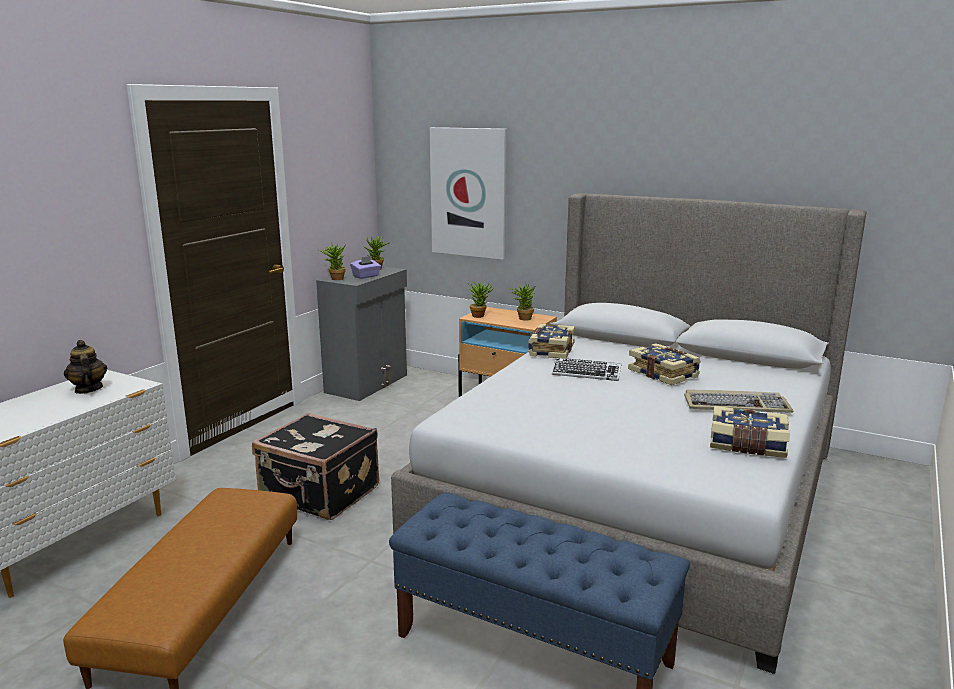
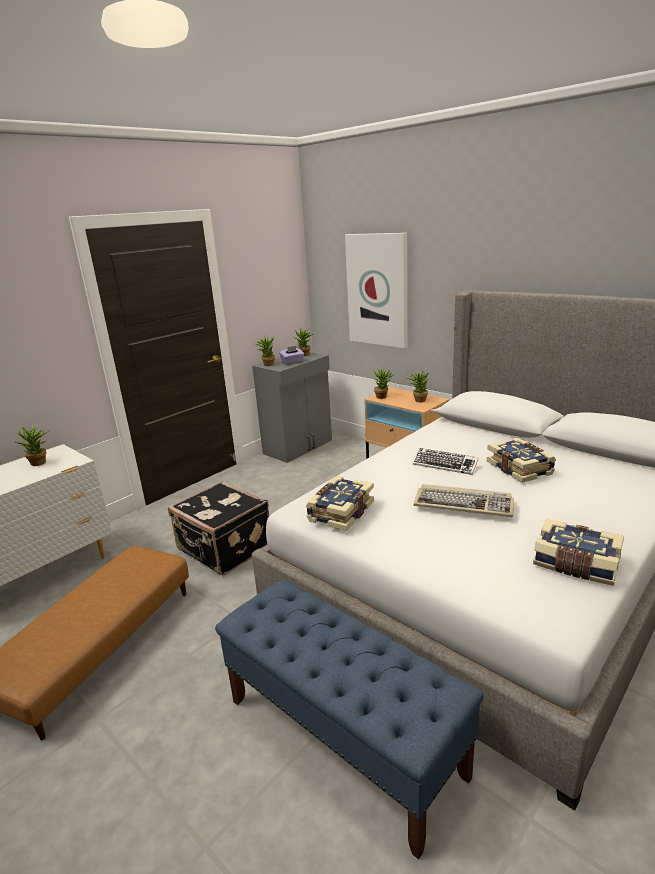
camera: 15 degrees right, 5 degrees up
teapot [64,340,107,394] -> potted plant [16,424,50,466]
book [528,324,575,358] -> book moved to [306,476,374,531]
keyboard [684,389,794,413] -> keyboard moved to [414,484,514,517]

